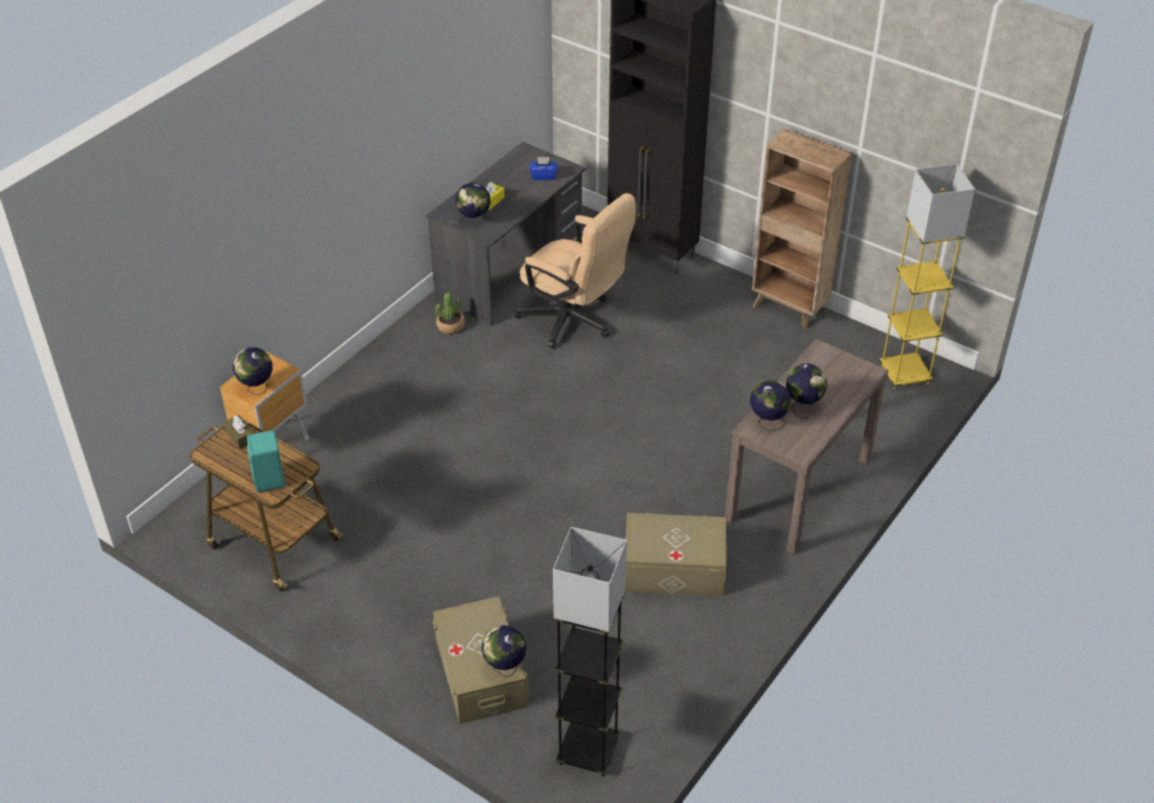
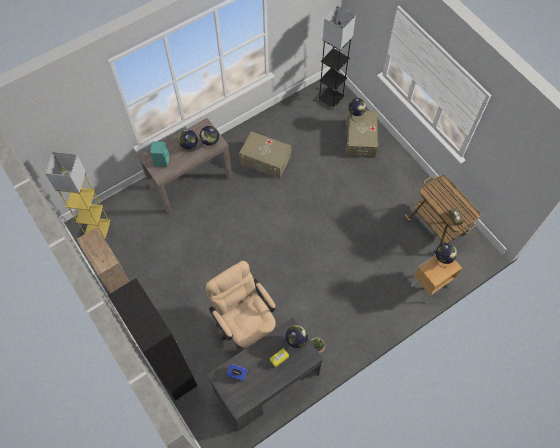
camera: 160 degrees left, 20 degrees up
turquoise speaker [247,430,285,492] -> turquoise speaker moved to [150,141,169,167]

